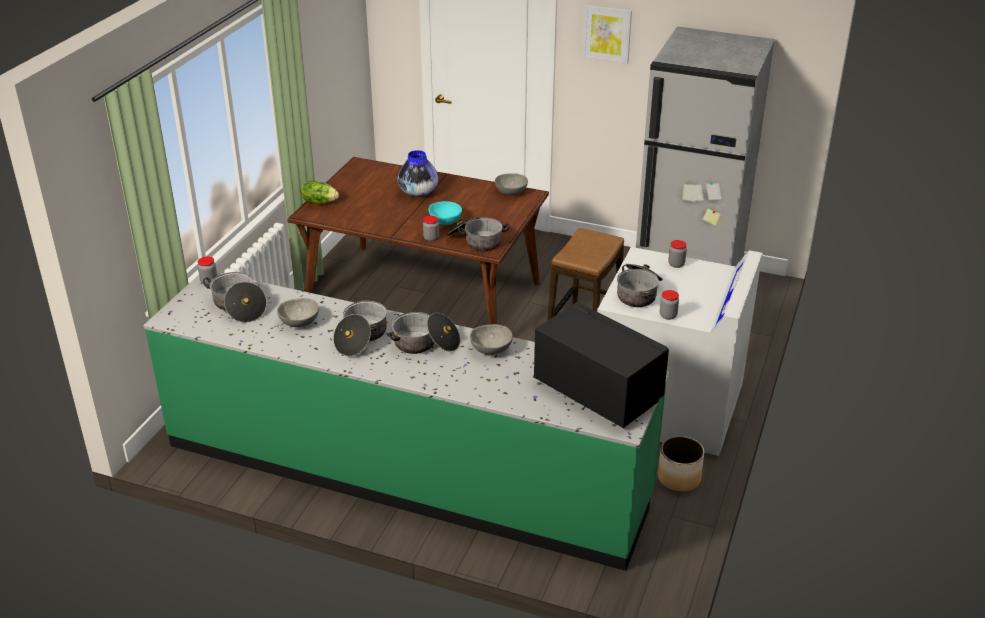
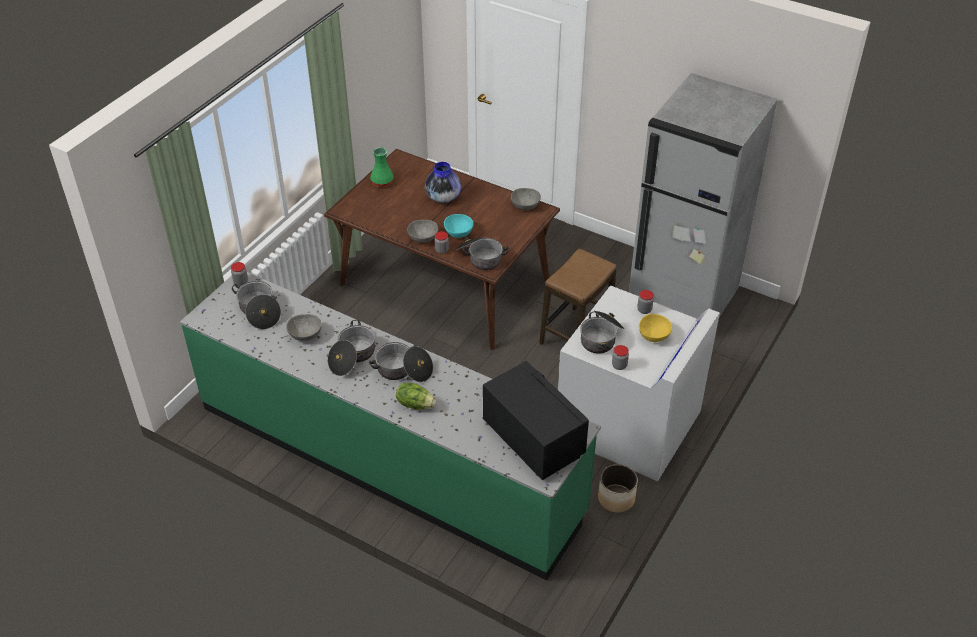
camera: 10 degrees right, 10 degrees up
lettuce [301,181,339,204] -> lettuce moved to [396,382,436,410]
grey bowl [470,324,513,355] -> grey bowl moved to [407,220,438,243]
picture [582,5,632,64] -> none
none -> green vase [370,147,394,187]
none -> yellow bowl [639,314,672,342]

